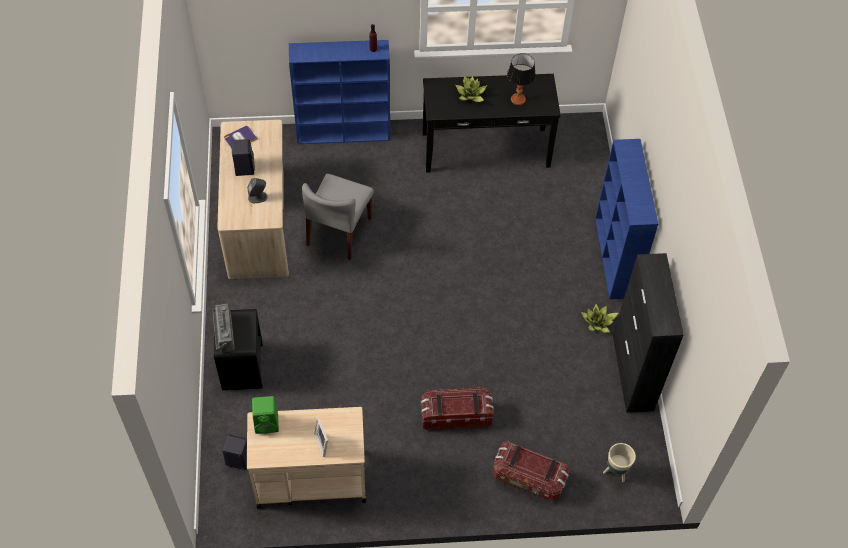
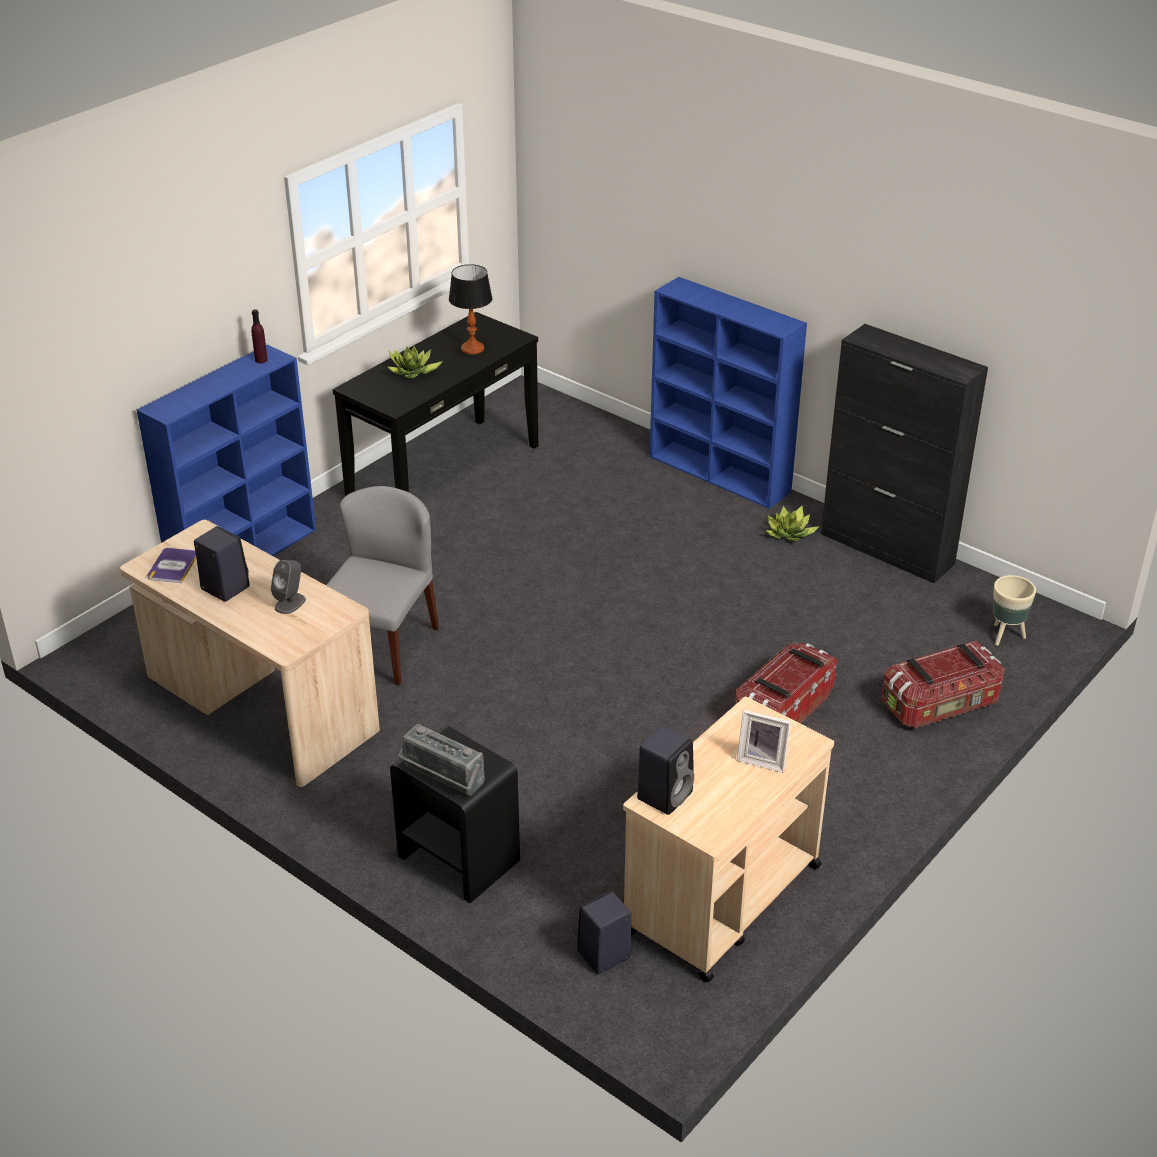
camera: 45 degrees left, 20 degrees down
green speaker [252,396,279,434] -> black speaker [637,725,694,815]
grey chair [302,174,374,260] -> grey chair turned 135 degrees counterclockwise [326,486,439,685]

